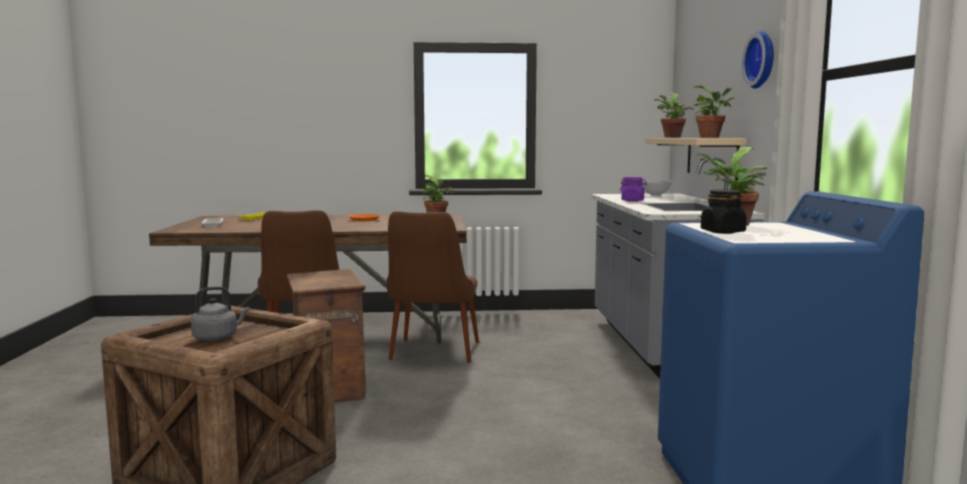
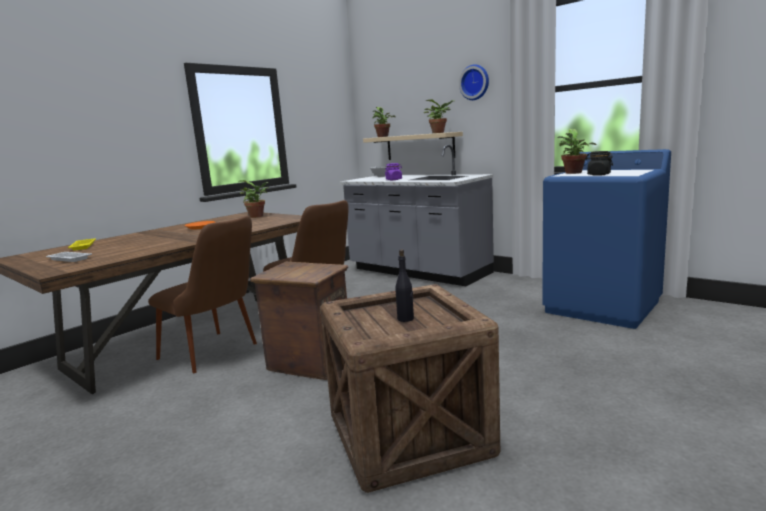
camera: 45 degrees left, 5 degrees up
grey kettle [191,286,249,341] -> black bottle [395,249,414,322]

